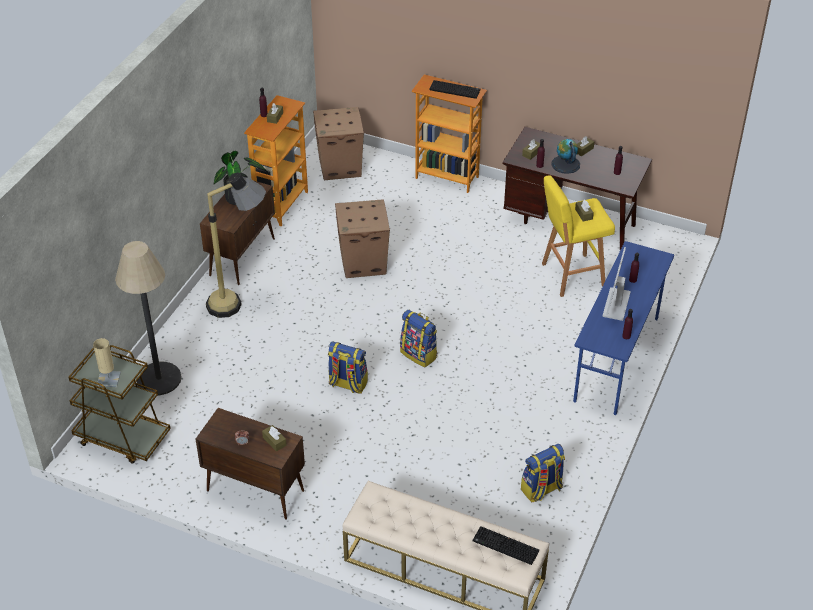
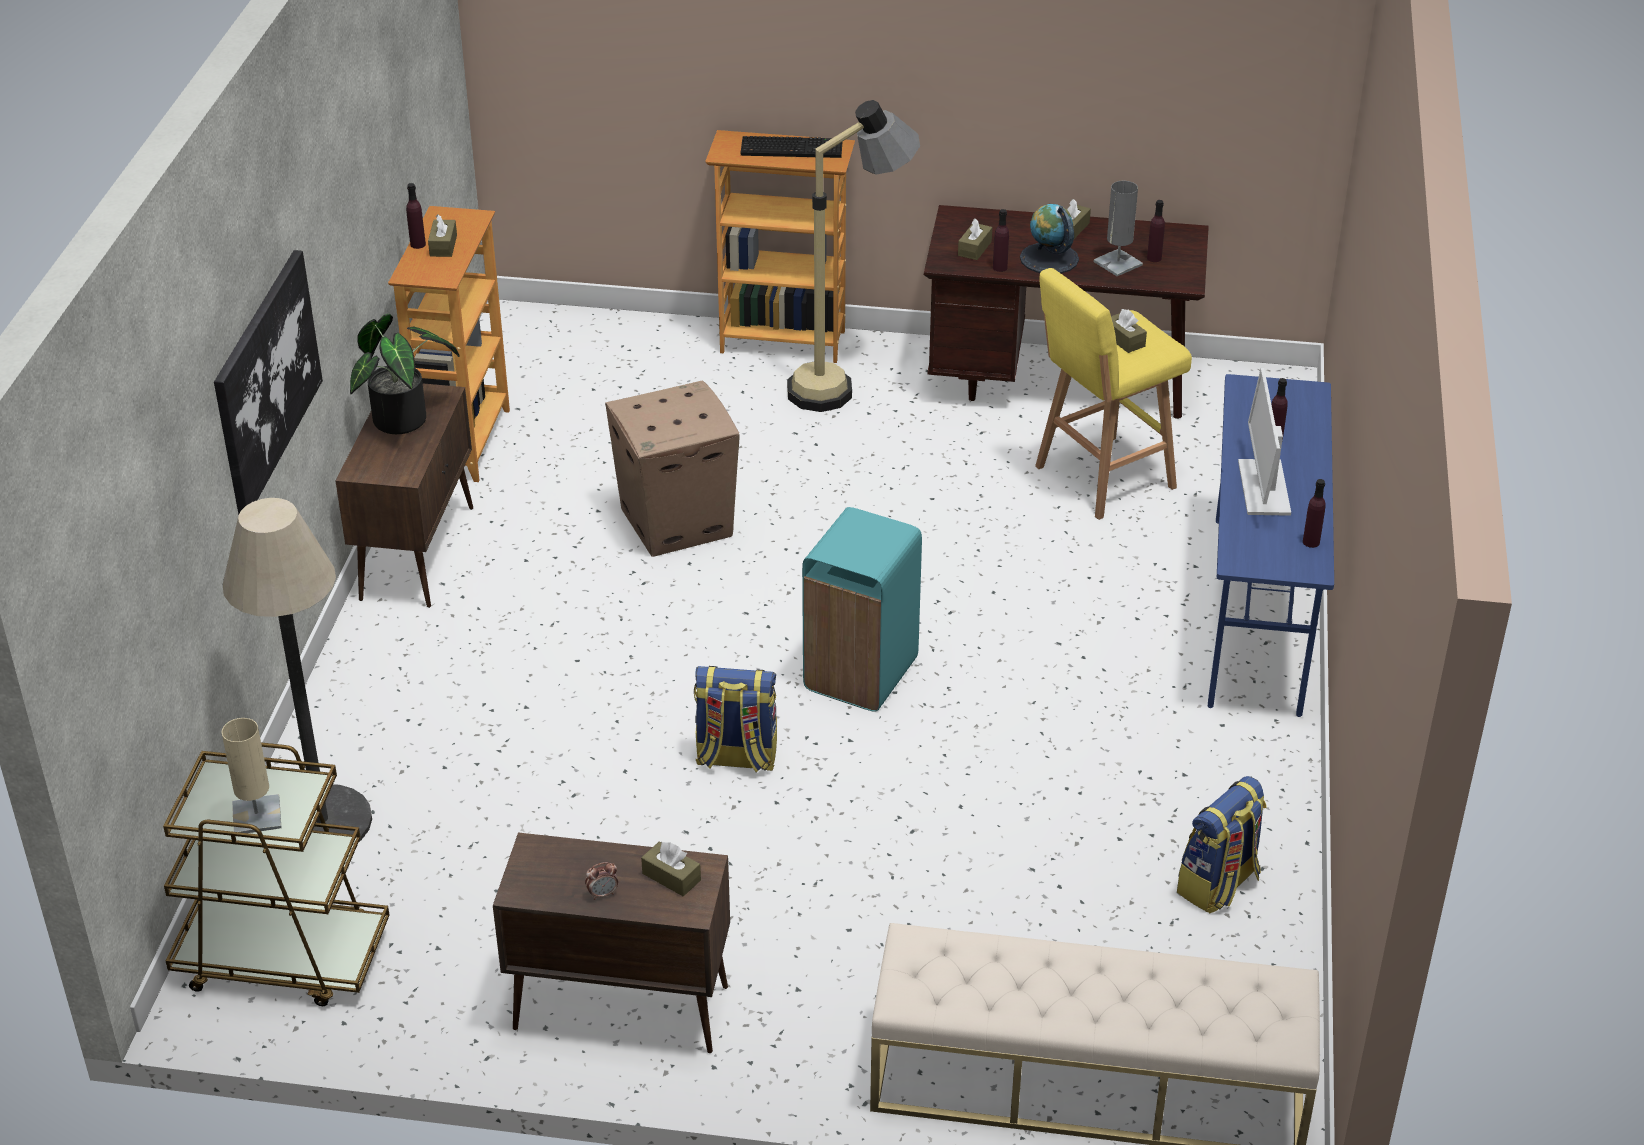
camera: 15 degrees left, 5 degrees down
floor lamp [206,172,266,318] -> floor lamp moved to [787,100,920,412]
cardboard box [313,107,364,180] -> none
backpack [400,309,437,367] -> turquoise trash can [802,507,922,712]
keyboard [473,526,539,565] -> none
none -> picture [214,250,323,515]
none -> grey table lamp [1094,181,1143,276]

